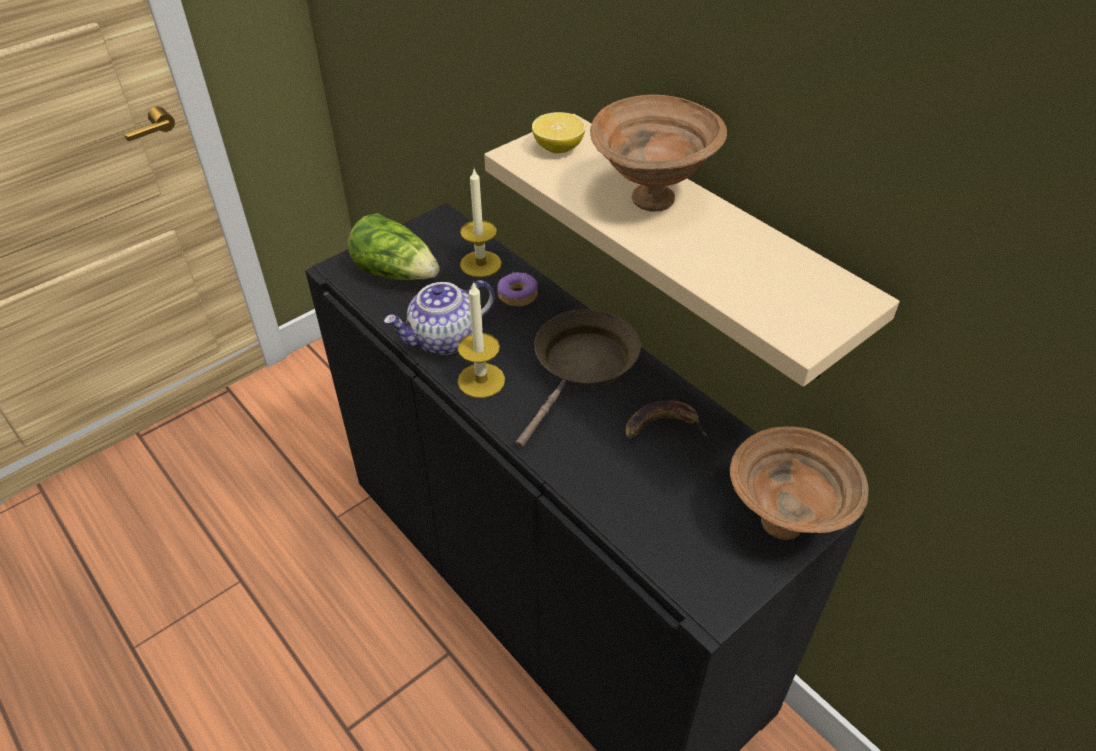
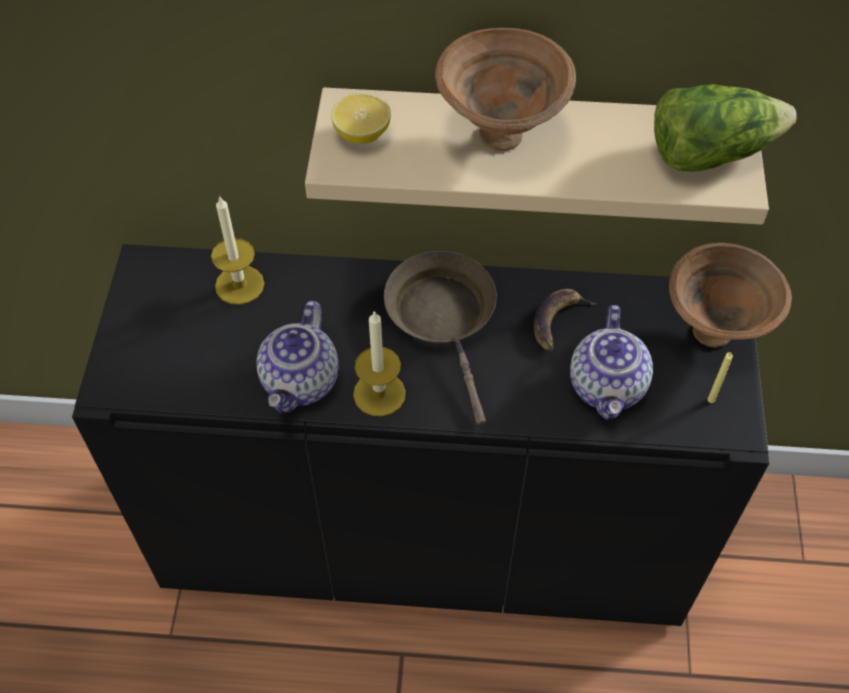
camera: 45 degrees left, 10 degrees up
lettuce [348,213,440,280] -> lettuce moved to [654,84,797,172]
donut [497,272,538,306] -> none
none -> teapot [570,305,653,420]
none -> yellow candle [708,352,733,403]

